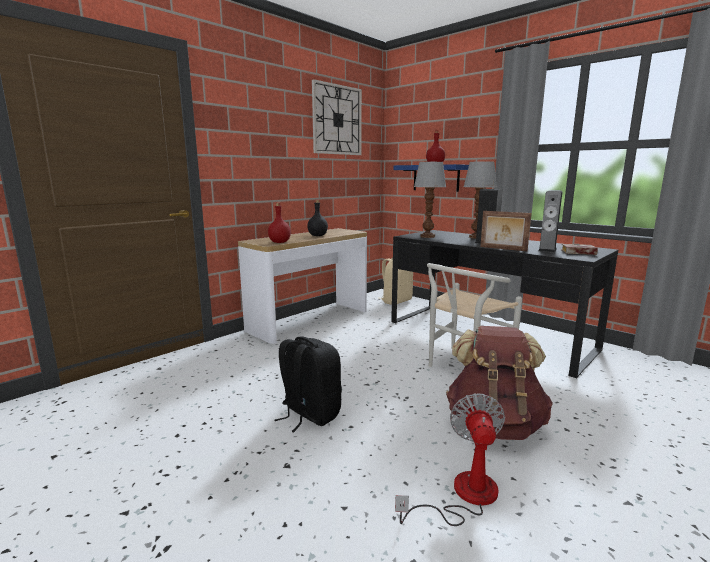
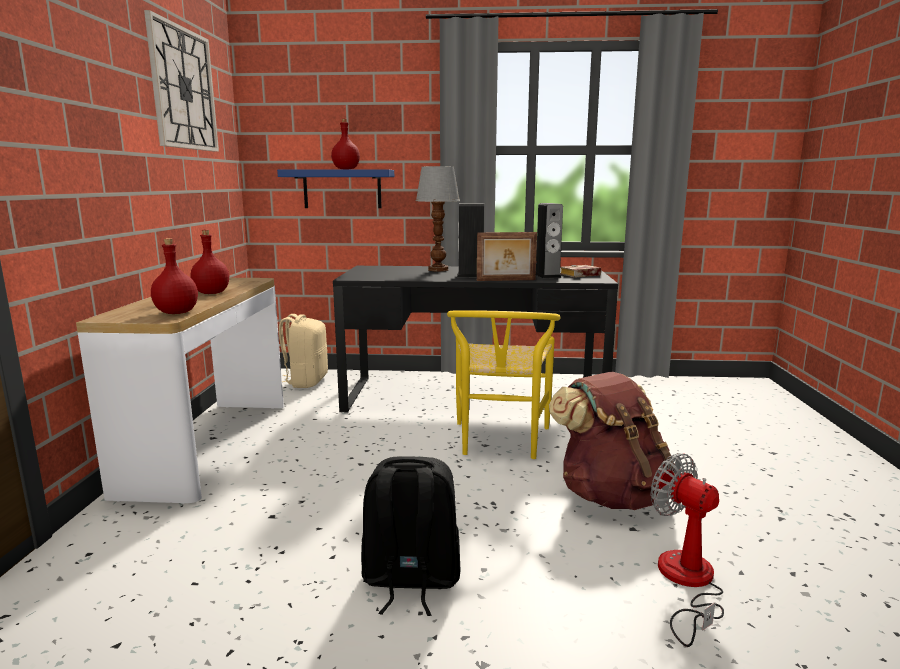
camera: 40 degrees left, 0 degrees up
black bottle [307,200,328,236] -> red bottle [190,230,229,294]
table lamp [414,162,446,238] -> none
white chair [427,263,522,367] -> yellow chair [447,310,561,459]

